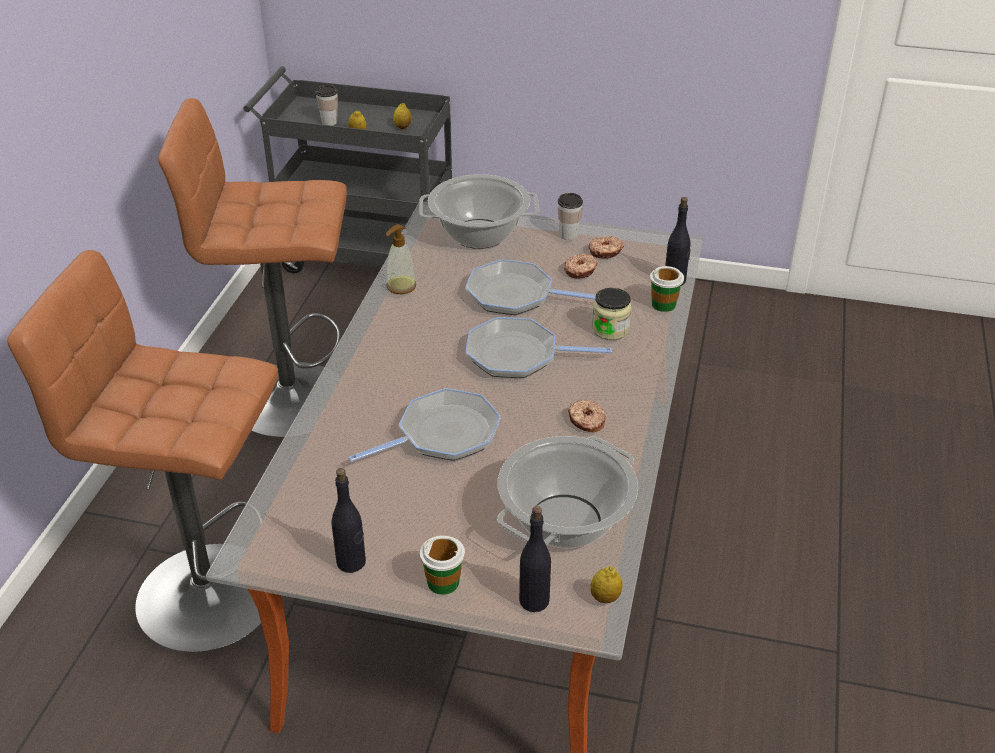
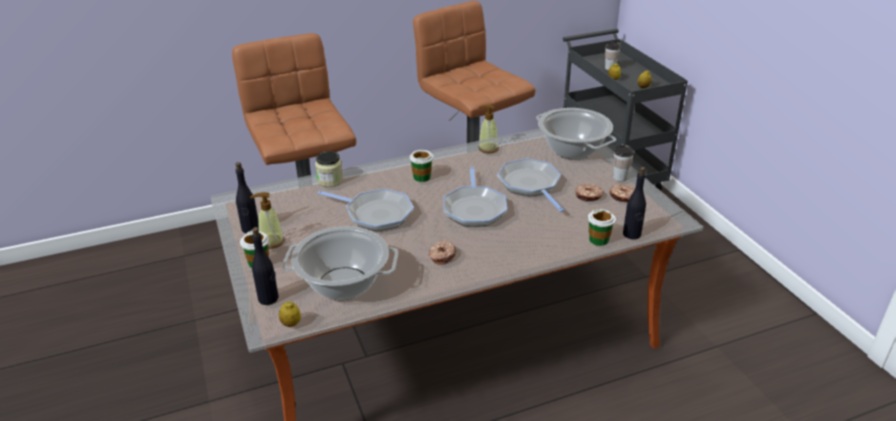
camera: 55 degrees right, 5 degrees down
frying pan [466,317,612,378] -> frying pan turned 150 degrees counterclockwise [443,167,507,227]
jar [592,288,631,340] -> jar moved to [315,151,343,187]
none -> soap dispenser [250,192,285,249]
none -> cup [409,150,433,182]

